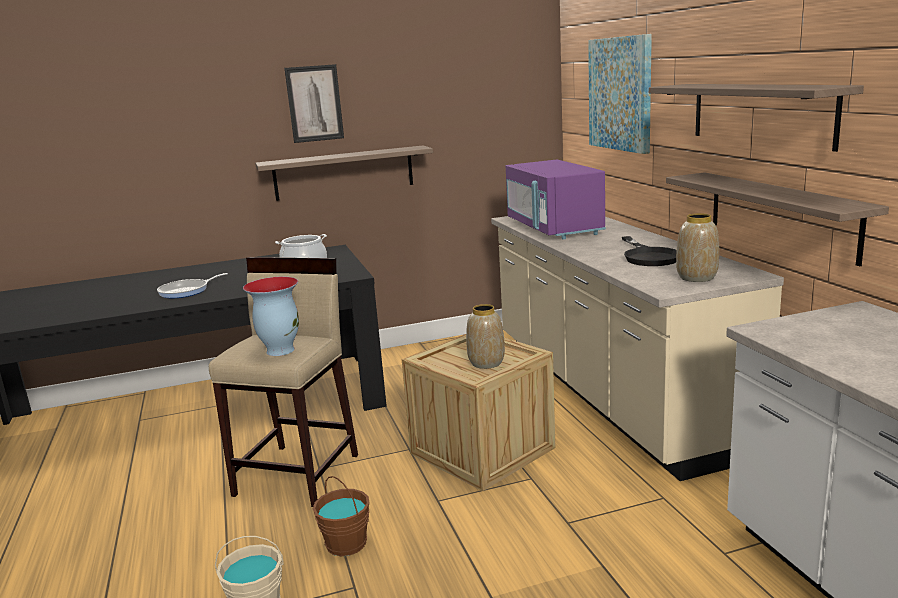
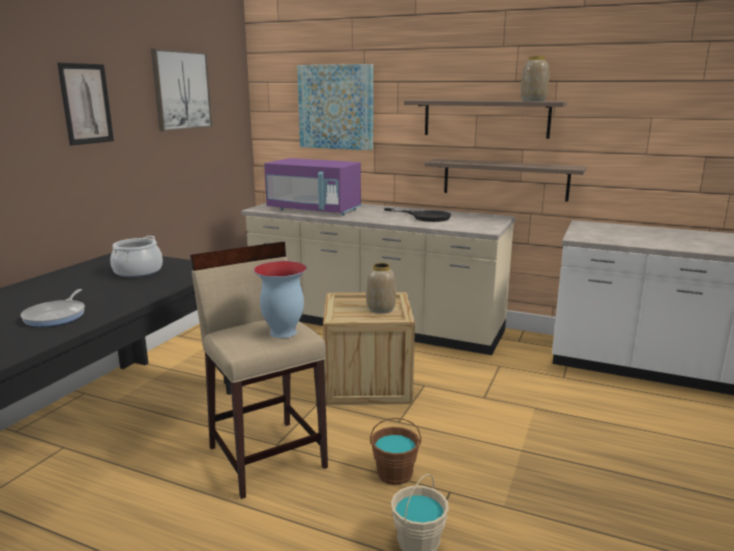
camera: 50 degrees left, 0 degrees up
shelf [255,145,433,201] -> none
vase [676,213,719,282] -> vase moved to [520,56,549,101]
none -> picture [151,49,213,132]

